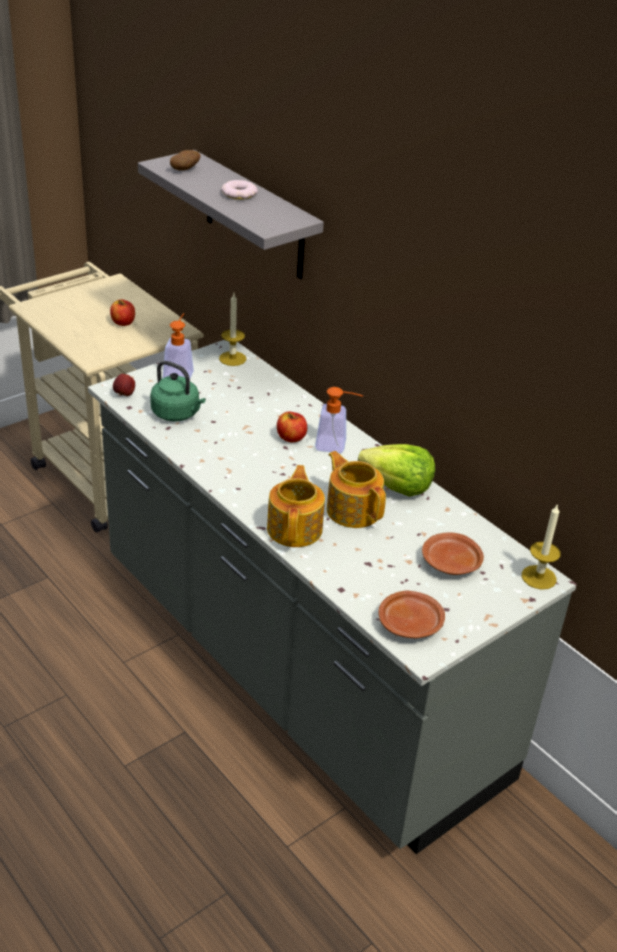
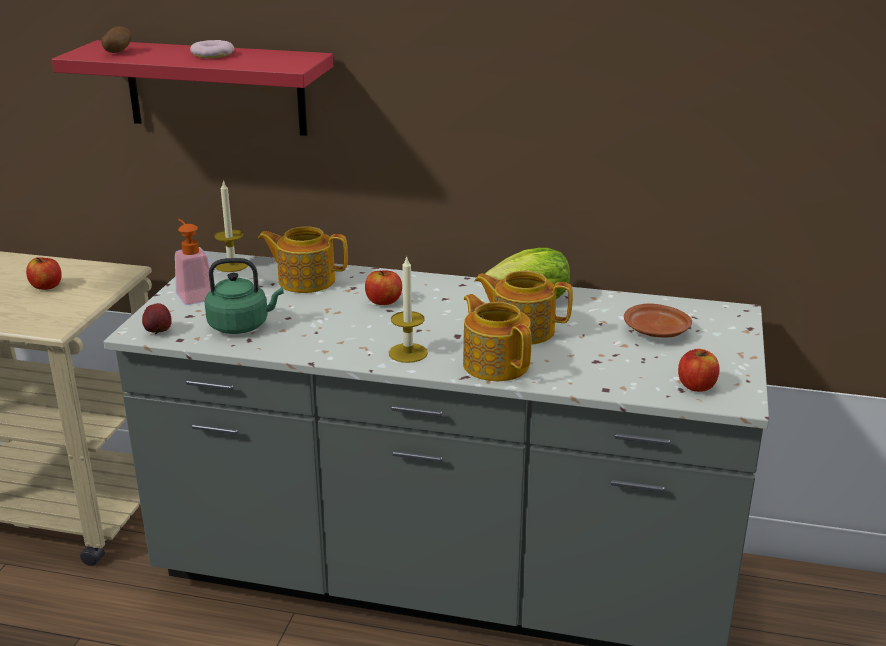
camera: 35 degrees left, 10 degrees down
grey shelf [138,150,324,279] -> red shelf [52,40,333,136]
soap dispenser [315,387,363,453] -> none
brown plate [378,591,445,638] -> apple [678,349,719,392]
candle [522,505,561,590] -> candle moved to [389,255,428,363]
none -> teapot [258,226,348,293]

